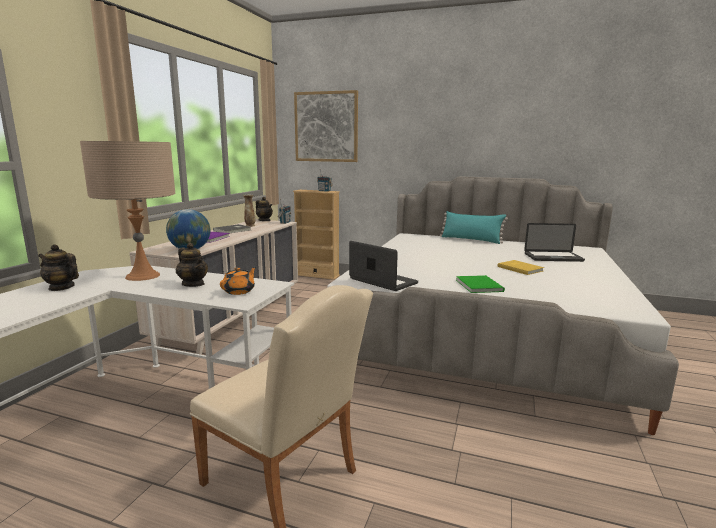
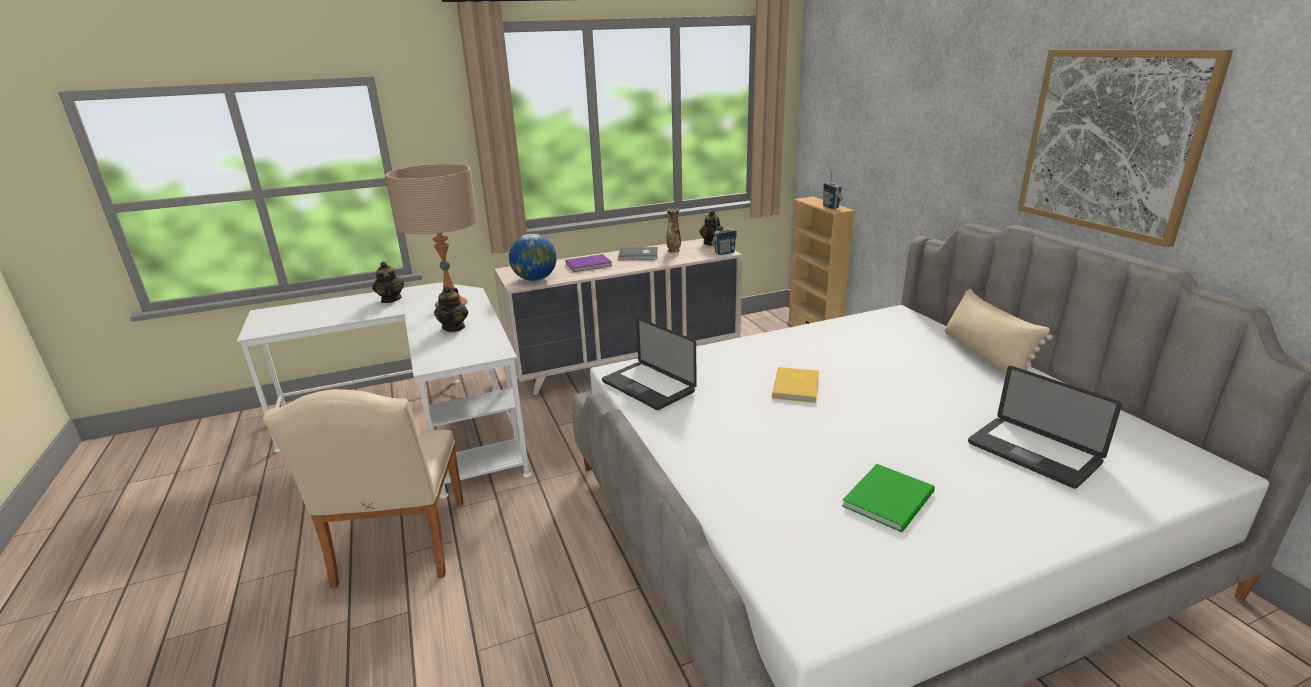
camera: 50 degrees right, 10 degrees up
orange teapot [220,267,256,295] -> none
picture [294,90,358,162] -> picture moved to [1017,49,1233,247]
laptop [349,241,418,291] -> laptop turned 135 degrees clockwise [602,317,697,410]
turquoise pillow [440,211,508,244] -> beige pillow [945,288,1053,374]
green book [456,275,505,293] -> green book moved to [842,464,935,532]
yellow book [498,260,544,275] -> yellow book moved to [772,367,819,403]

